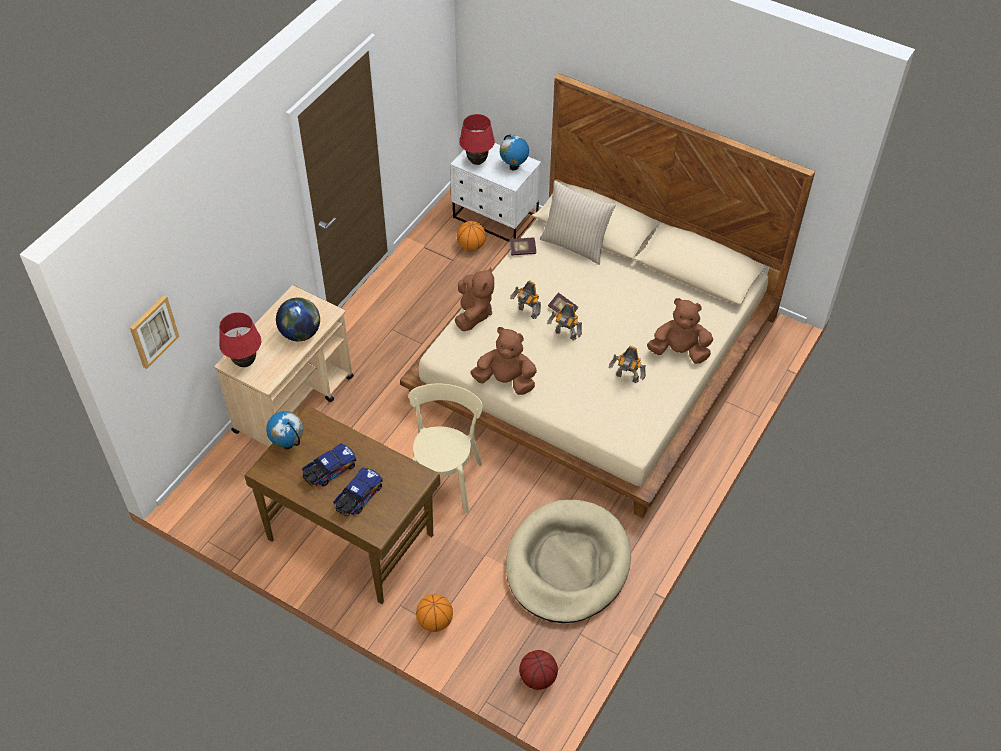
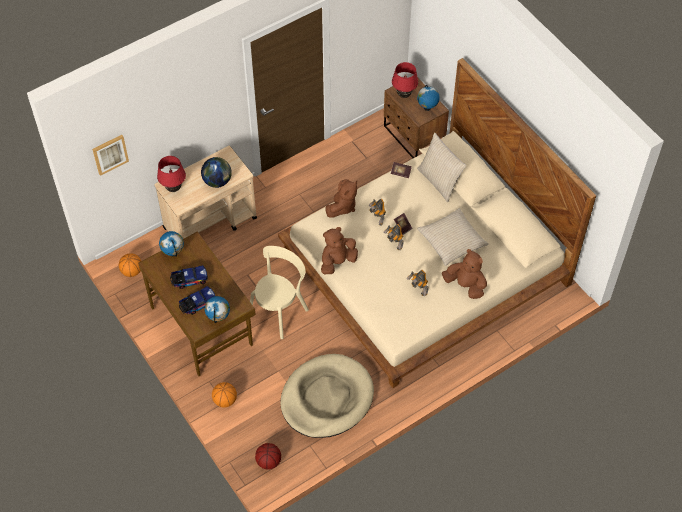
camera: 25 degrees right, 5 degrees up
white nightstand [450,143,541,242] -> brown nightstand [384,76,449,158]
basketball [457,221,486,251] -> basketball moved to [119,253,141,277]
brown plush toy [470,327,537,395] -> brown plush toy turned 75 degrees counterclockwise [321,227,358,274]
none -> globe [205,296,230,323]
none -> beige pillow [417,208,489,266]

